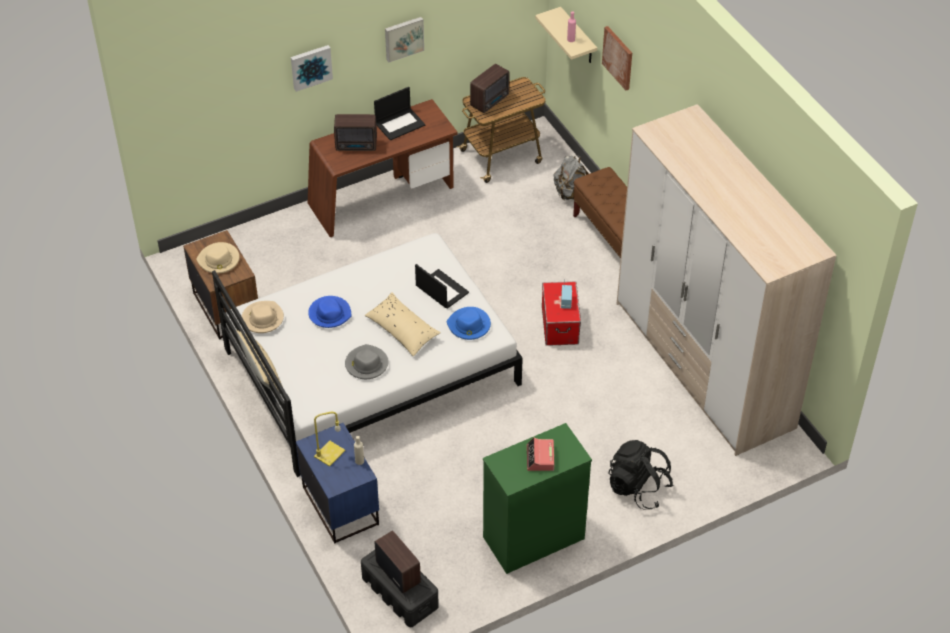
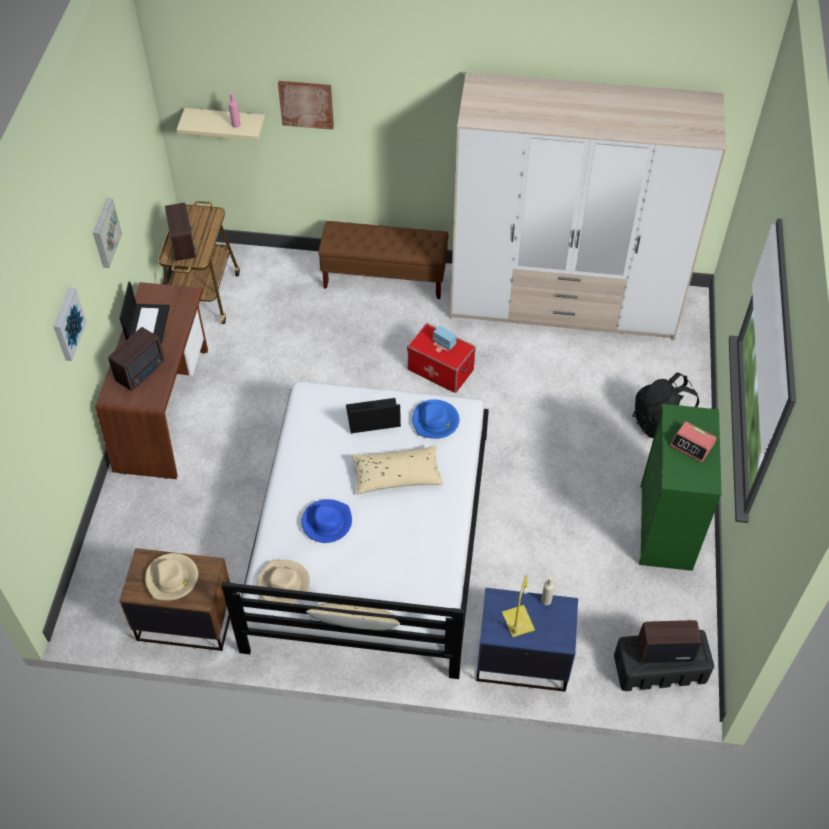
camera: 55 degrees left, 5 degrees up
grey hat [345,344,389,379] -> none
grey backpack [553,155,589,200] -> none

